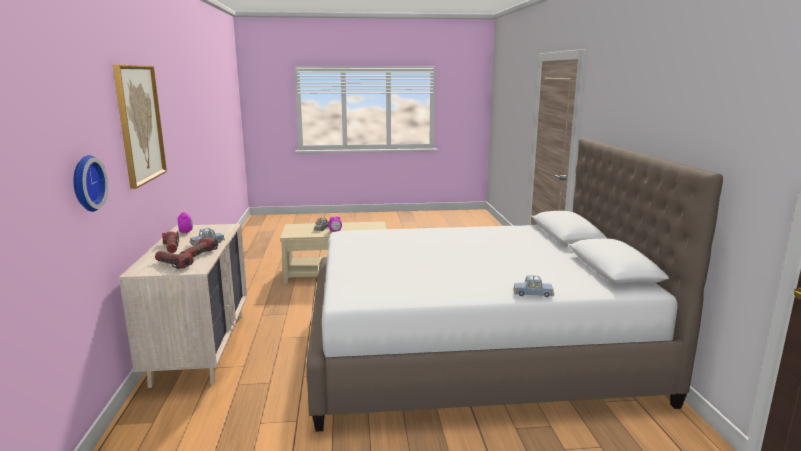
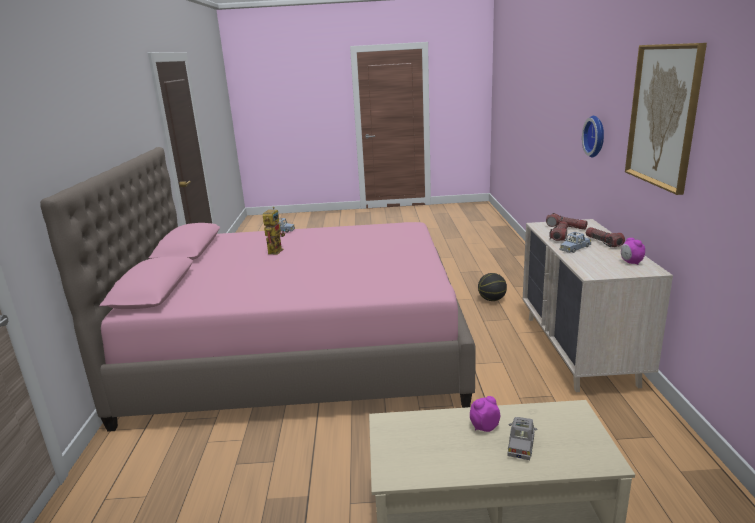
camera: 175 degrees left, 5 degrees up
white bed [307,137,723,432] -> pink bed [40,147,476,432]
none -> toy robot [263,207,285,254]
none -> basketball [478,273,507,301]

